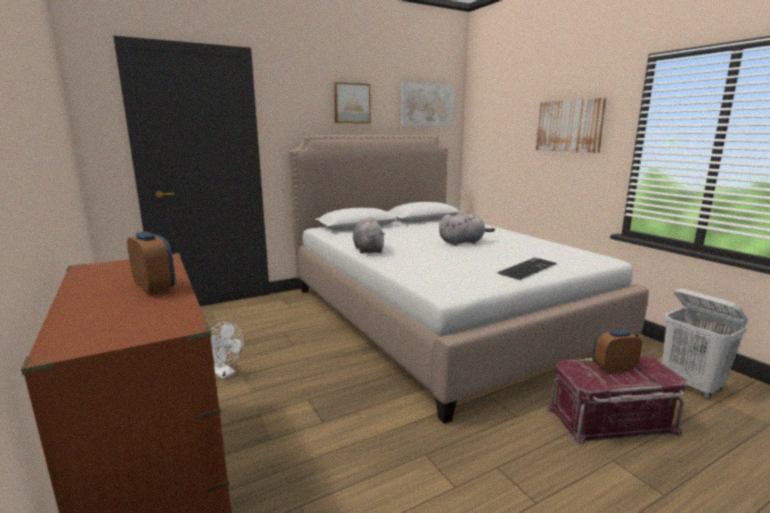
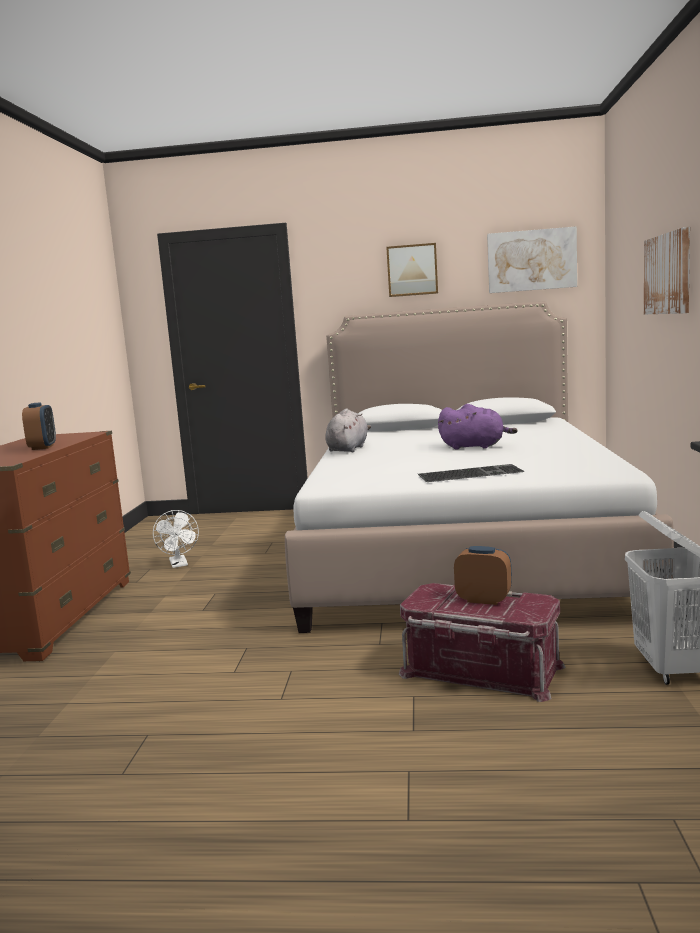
camera: 35 degrees right, 5 degrees down
grey plush toy [439,211,495,246] -> purple plush toy [438,404,518,450]

